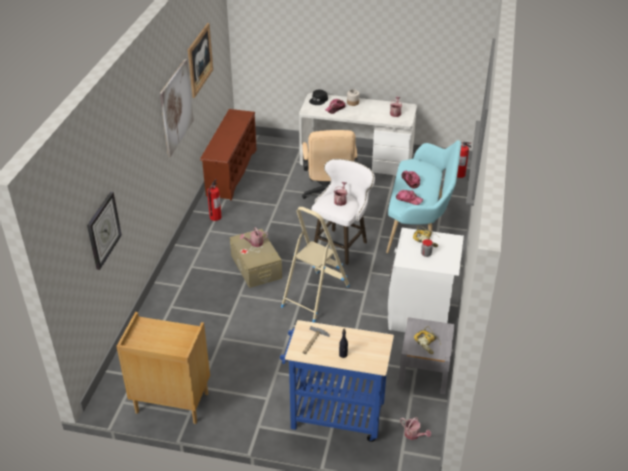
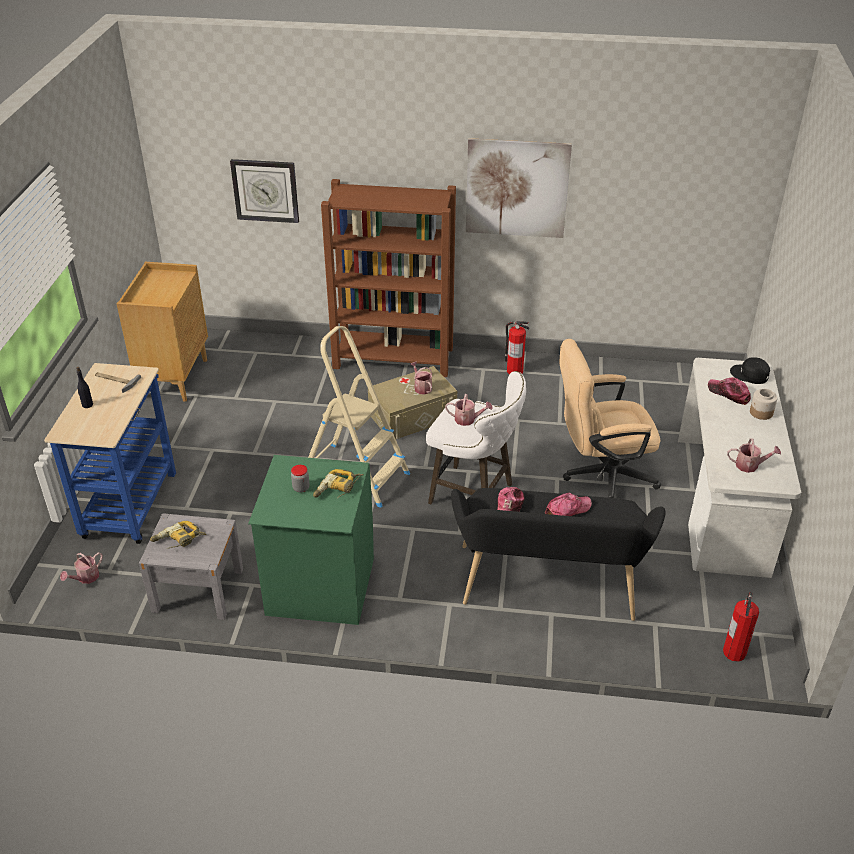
camera: 85 degrees right, 0 degrees up
picture [188,23,213,98] -> none
brown shoe rack [200,109,257,200] -> none
turquoise bench [386,140,461,253] -> black bench [451,488,666,621]
white washing machine [388,228,464,332] -> green washing machine [248,455,374,625]
none -> brown bookcase [321,179,456,377]

